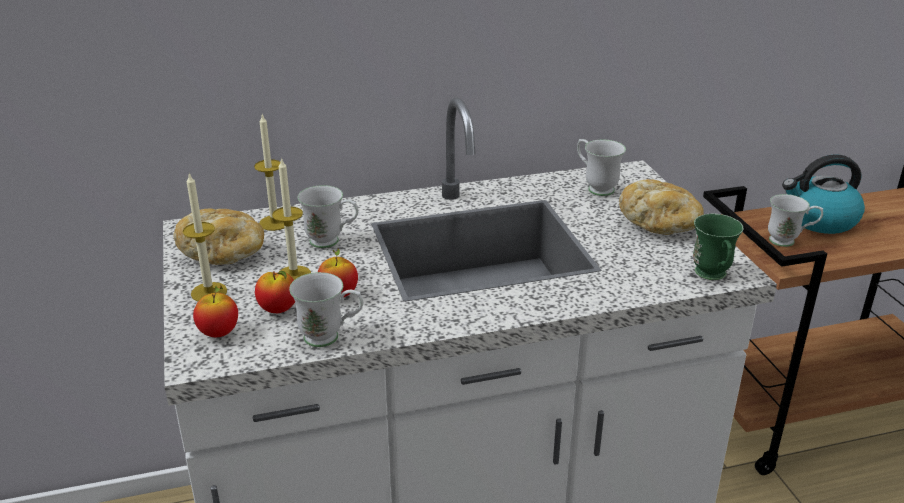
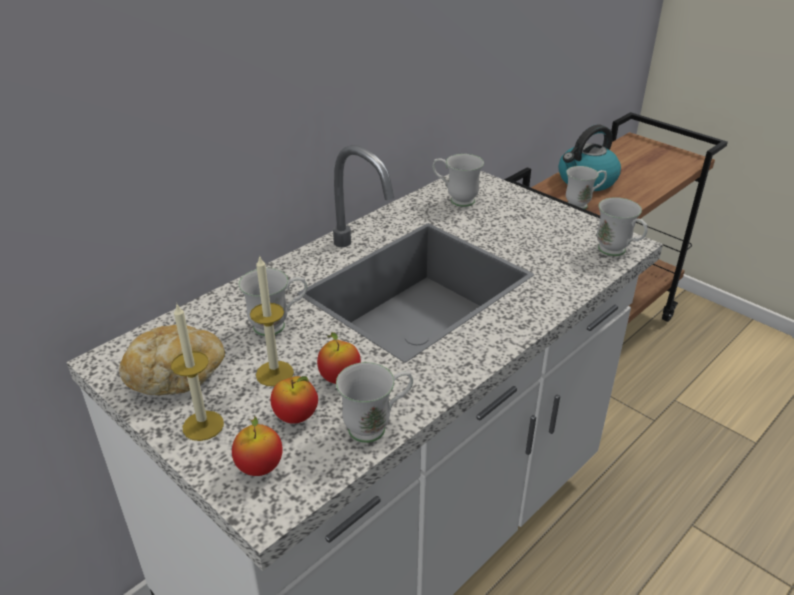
camera: 30 degrees left, 5 degrees up
candle [254,115,285,231] -> none
bread [619,179,704,235] -> none
green mug [693,214,743,280] -> white mug [597,197,648,256]

